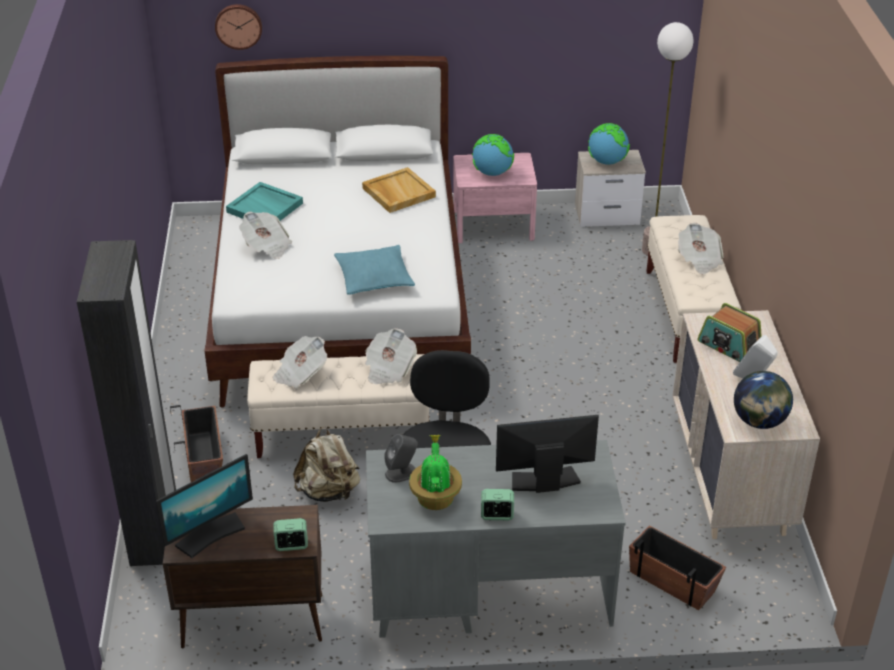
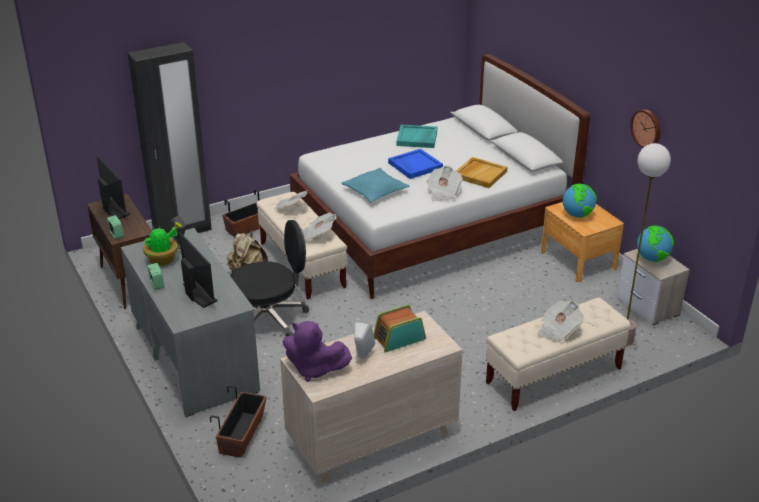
camera: 65 degrees right, 5 degrees down
monitor [156,454,253,558] -> monitor turned 150 degrees counterclockwise [97,156,130,219]
wall clock [215,4,262,50] -> wall clock moved to [630,109,661,148]
newspaper [239,212,292,259] -> newspaper moved to [427,166,463,201]
pink nightstand [453,153,537,243] -> brown nightstand [541,202,624,282]
radio [697,303,762,362] -> radio turned 45 degrees clockwise [374,305,426,352]
globe [734,371,793,429] -> purple plush toy [283,321,352,382]
none -> blue tray [388,149,443,179]

